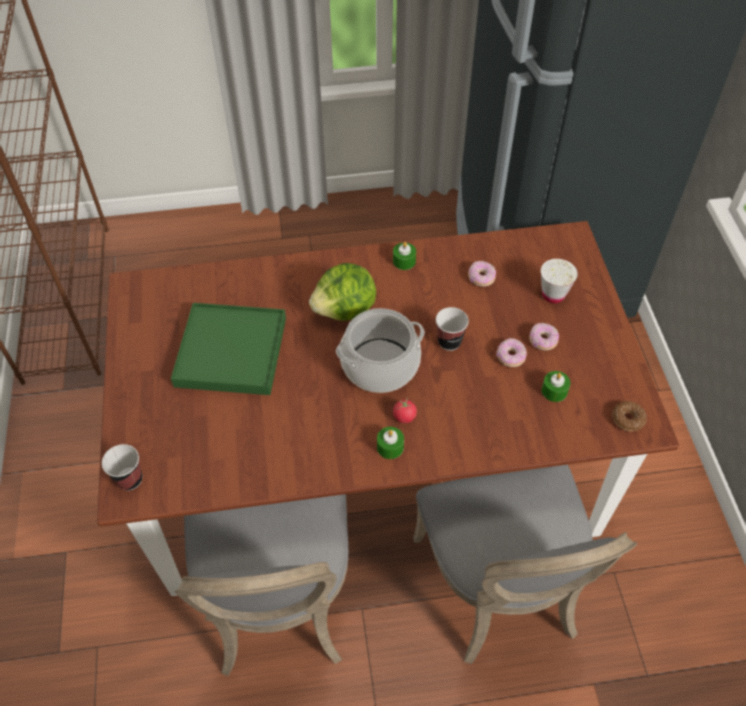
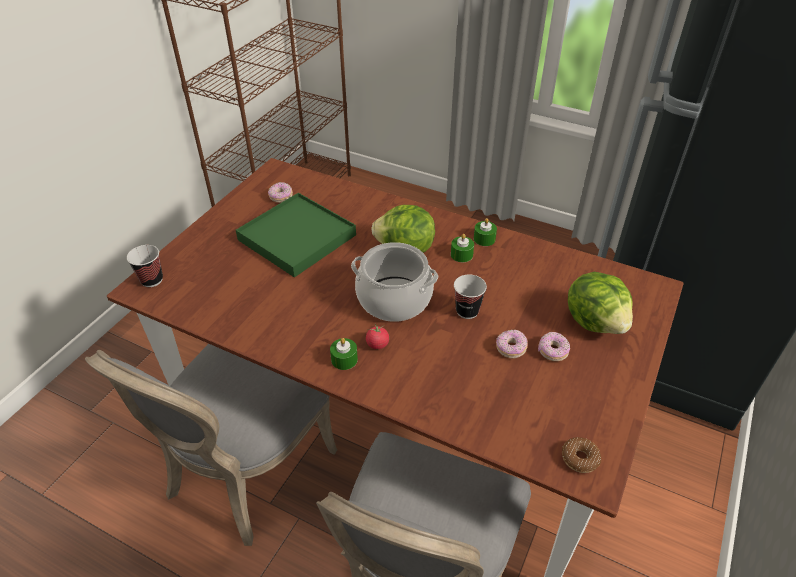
camera: 35 degrees right, 10 degrees down
donut [468,261,496,287] -> donut moved to [268,182,293,203]
white cup [541,259,578,303] -> lettuce [568,272,633,334]
green candle [542,371,570,402] -> green candle moved to [451,234,474,262]

